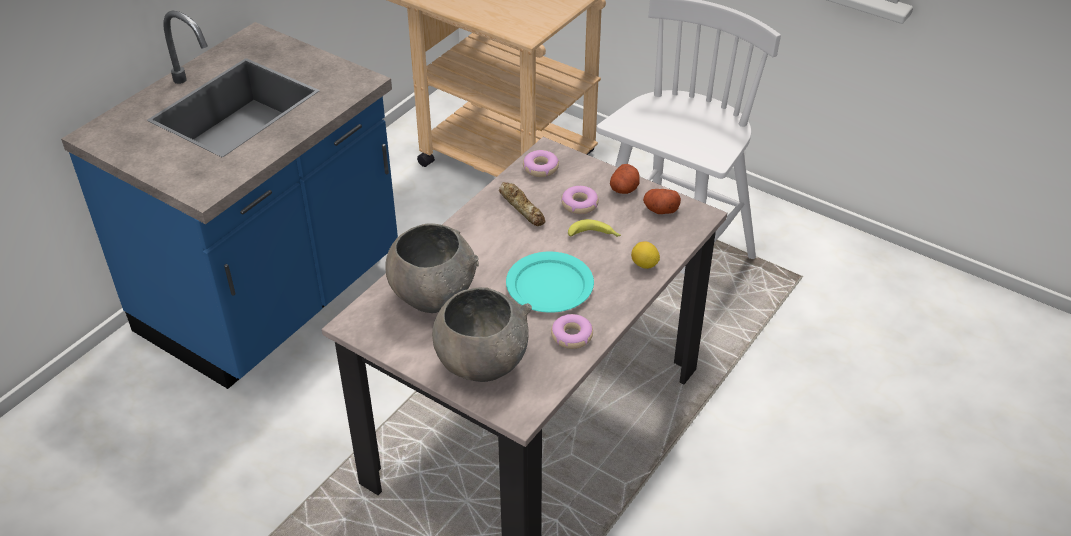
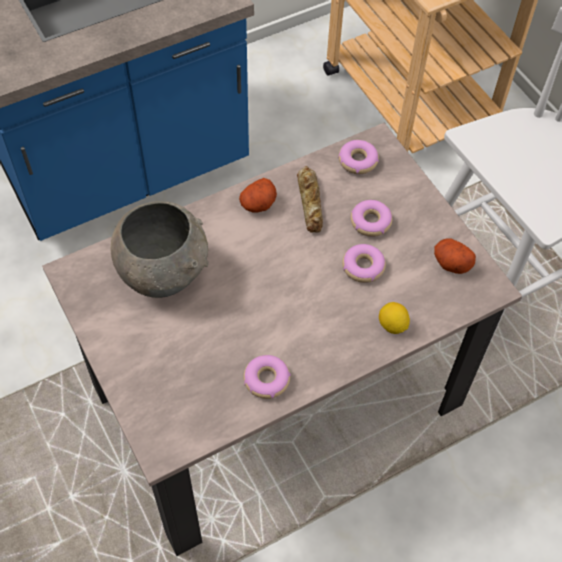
camera: 25 degrees right, 15 degrees up
grey bowl [432,287,532,382] -> none
turquoise plate [506,252,594,313] -> none
banana [568,219,621,237] -> donut [342,244,386,283]
potato [610,164,640,194] -> potato moved to [239,178,277,213]

